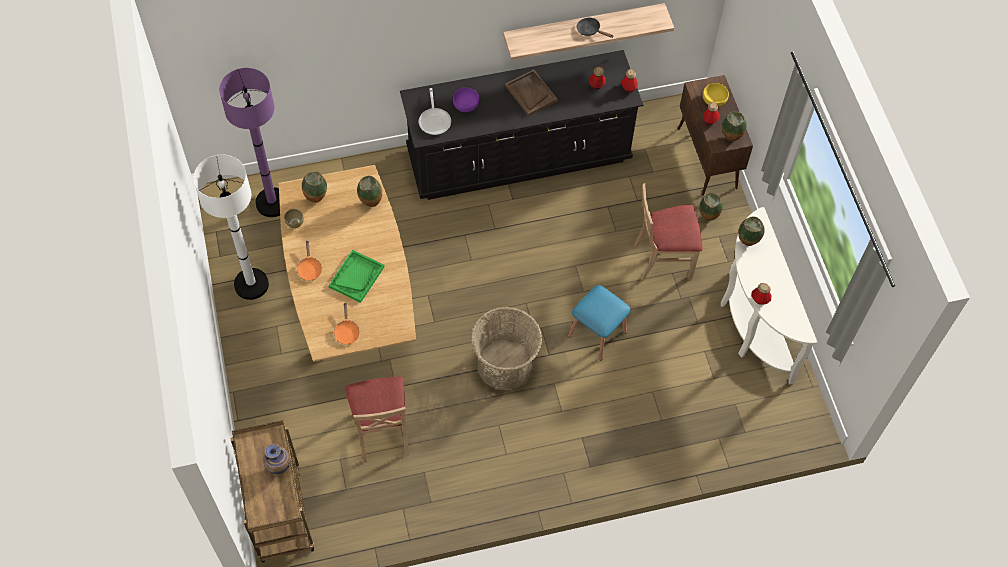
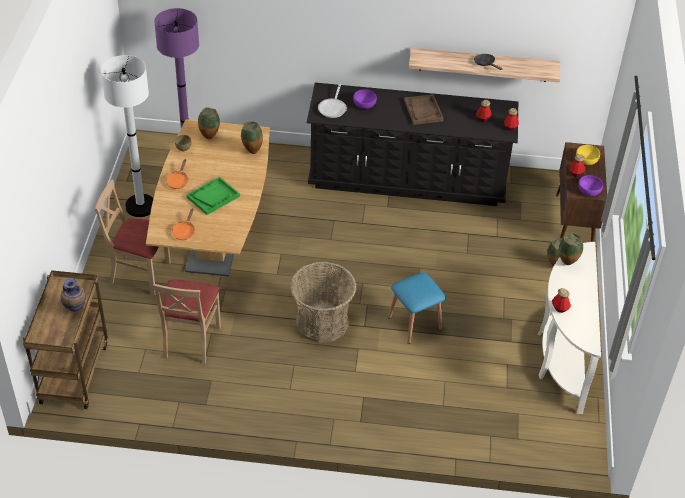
camera: 20 degrees right, 15 degrees down
beige chair [634,183,703,281] -> beige chair moved to [95,179,171,295]
vase [722,111,747,141] -> purple bowl [578,175,603,196]

